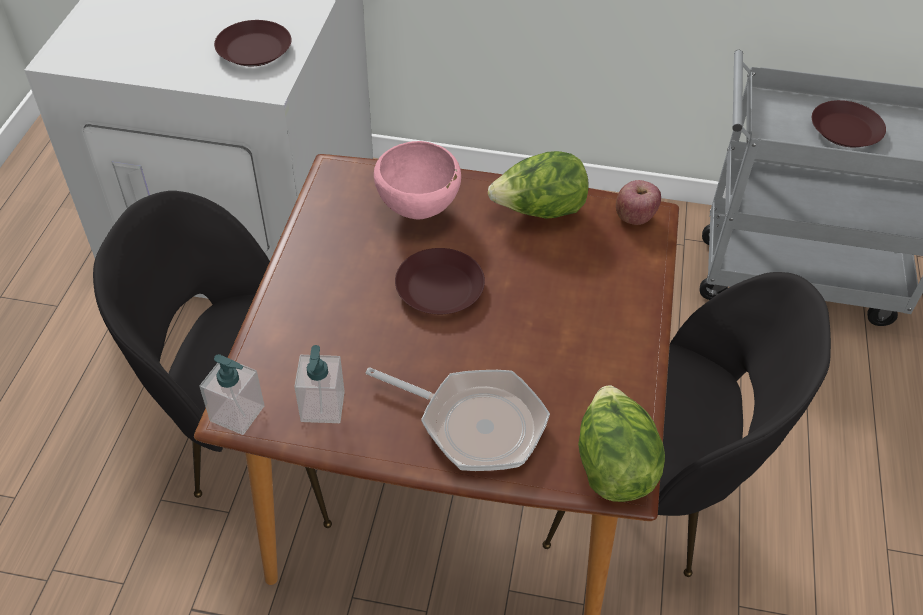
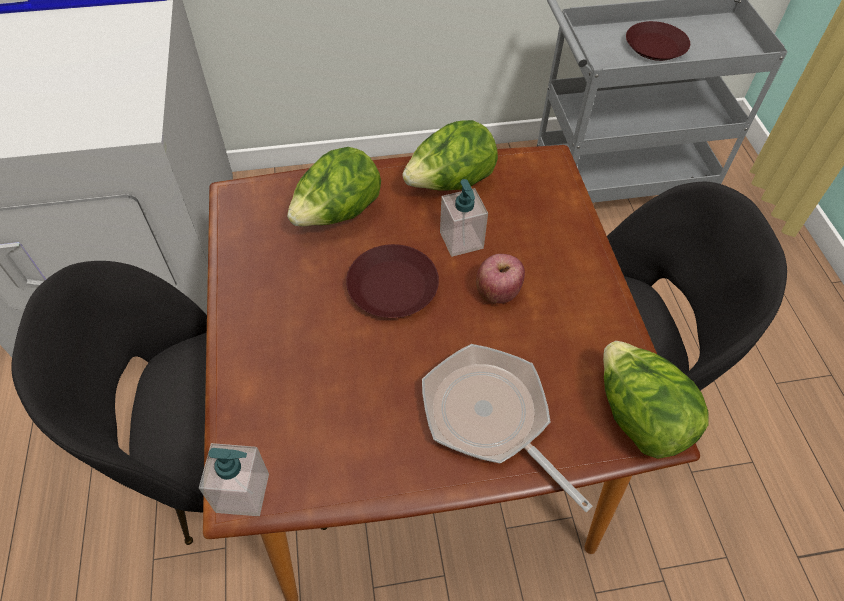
camera: 20 degrees left, 5 degrees up
brown plate [214,20,291,66] -> none
soap dispenser [294,345,345,423] -> soap dispenser moved to [440,179,488,257]
frying pan [366,367,550,471] -> frying pan turned 135 degrees counterclockwise [422,344,592,512]
pink bowl [374,141,461,219] -> lettuce [287,147,381,226]
apple [616,180,661,225] -> apple moved to [476,254,525,304]

